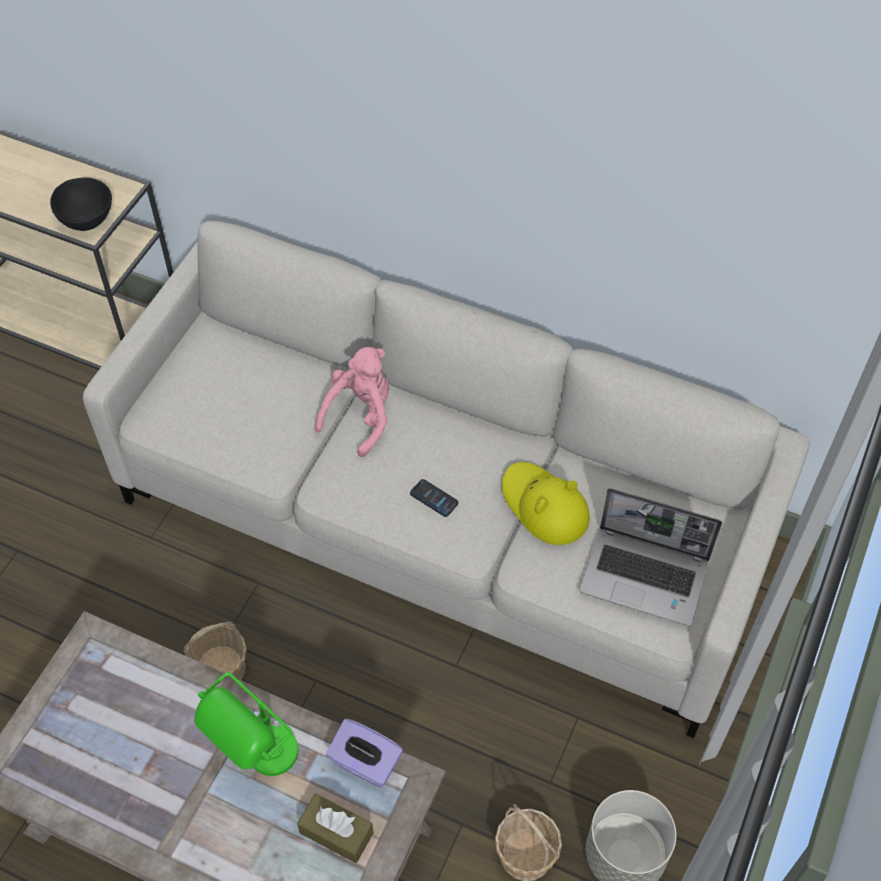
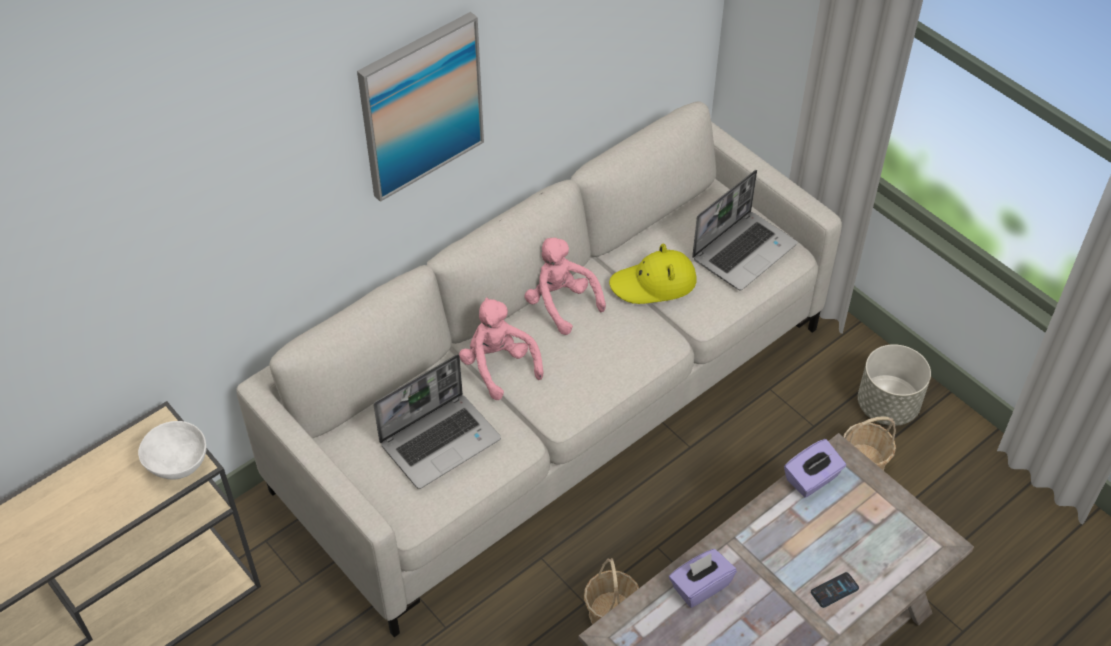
camera: 65 degrees left, 5 degrees down
black bowl [50,178,112,231] -> white bowl [138,421,206,480]
green table lamp [194,672,298,776] -> none
brown tissue box [297,793,374,863] -> none
phone [410,479,459,517] -> phone moved to [811,572,859,608]
none -> picture [357,12,484,202]
none -> laptop [374,354,501,489]
none -> pink plush toy [524,237,606,335]
none -> purple tissue box [669,549,737,608]

